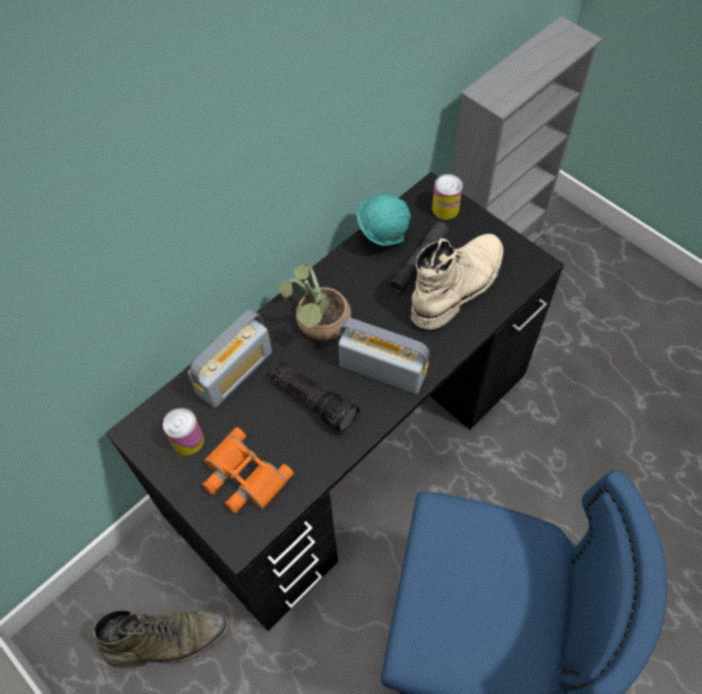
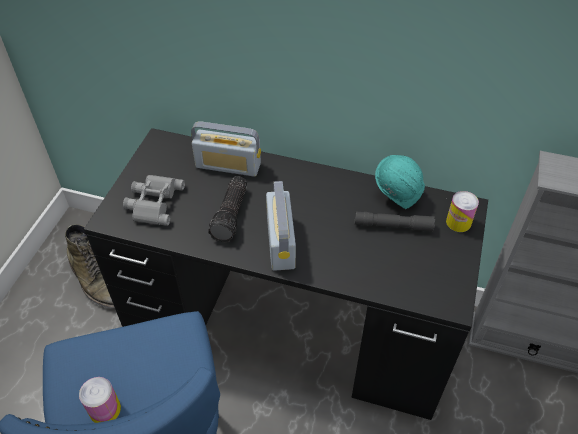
camera: 60 degrees right, 10 degrees down
can [163,408,204,456] -> can moved to [79,377,121,423]
orange binoculars [202,427,294,514] -> grey binoculars [123,175,185,226]
potted plant [279,262,351,341] -> none
beige boot [411,234,503,330] -> none

